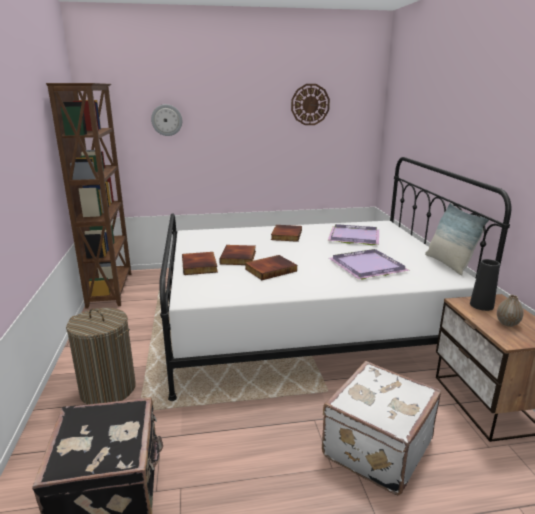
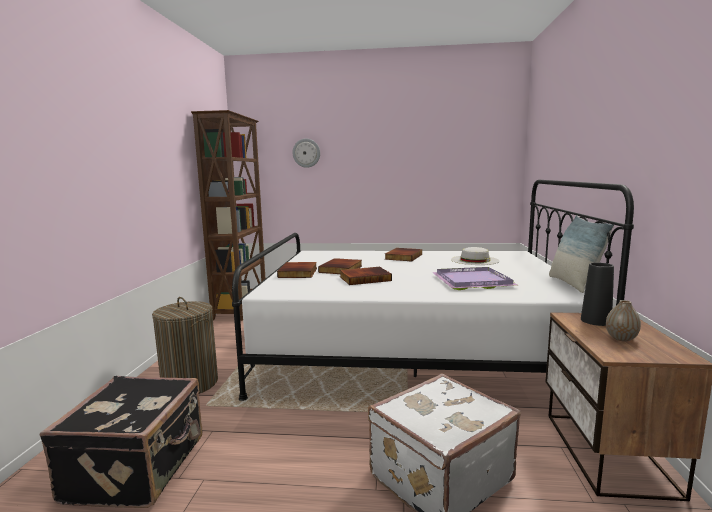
camera: 15 degrees right, 10 degrees down
wall clock [291,84,330,125] -> none
purple tray [328,224,379,245] -> white hat [451,247,500,265]

